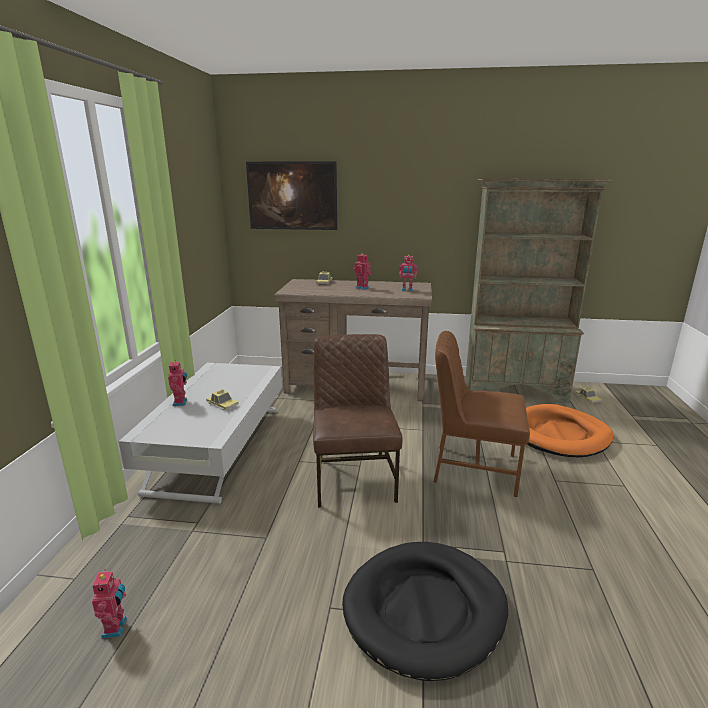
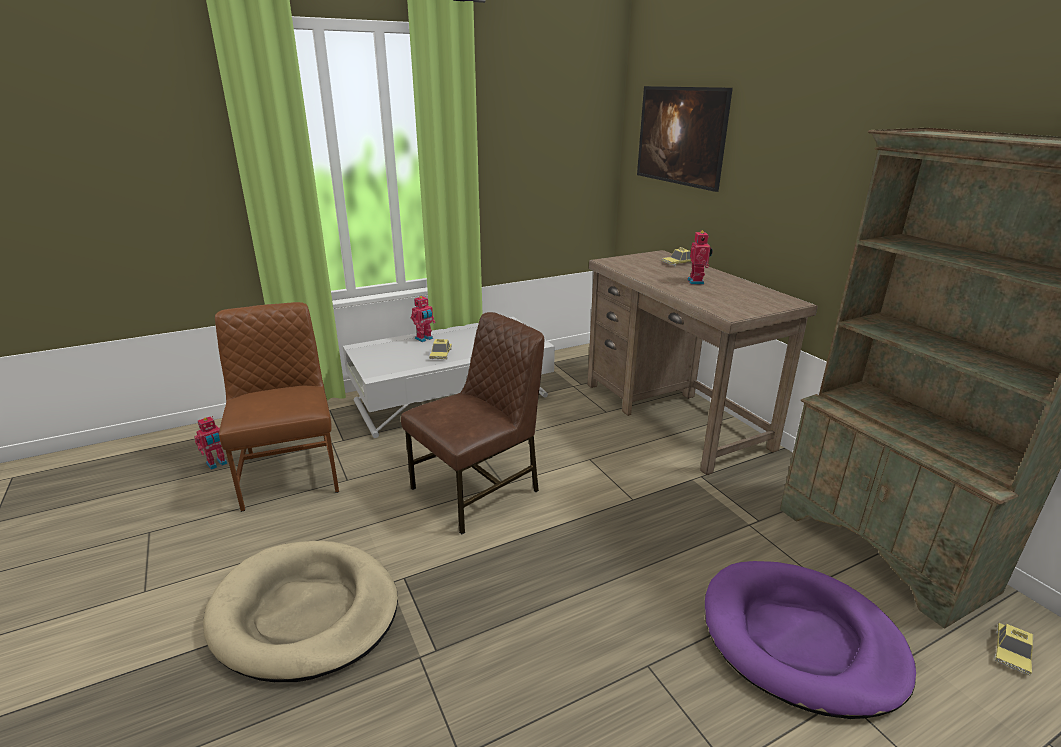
camera: 55 degrees right, 5 degrees up
black dog bed [342,542,508,681] -> beige dog bed [203,541,398,682]
toy robot [399,255,417,292] -> none
brown chair [434,331,530,497] -> brown chair moved to [215,302,339,512]
orange dog bed [526,404,614,458] -> purple dog bed [705,561,916,719]

